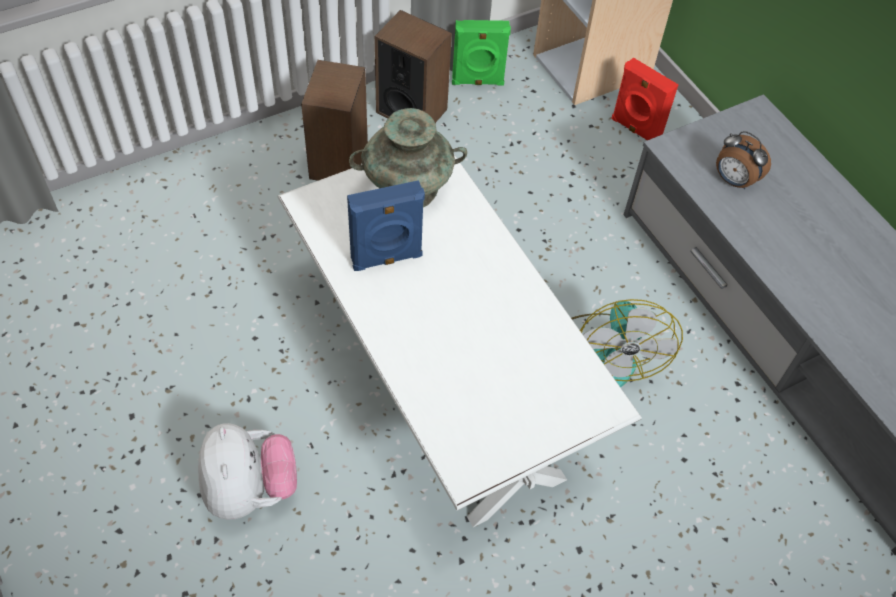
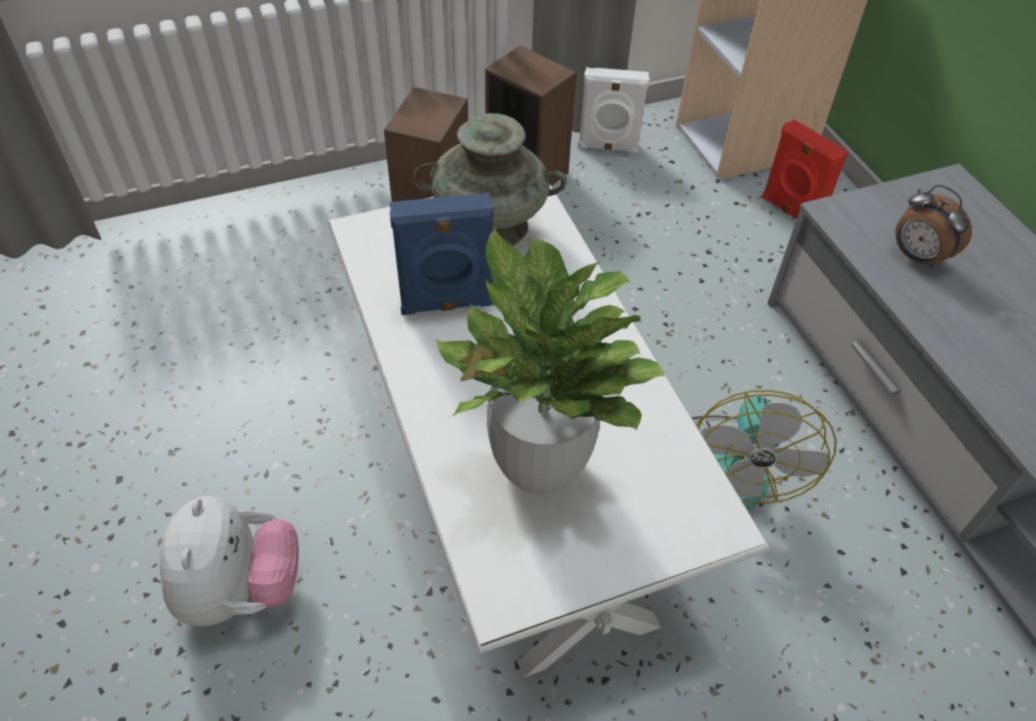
camera: 10 degrees right, 5 degrees down
green speaker [452,20,511,85] -> white speaker [578,67,649,153]
none -> potted plant [436,226,665,494]

